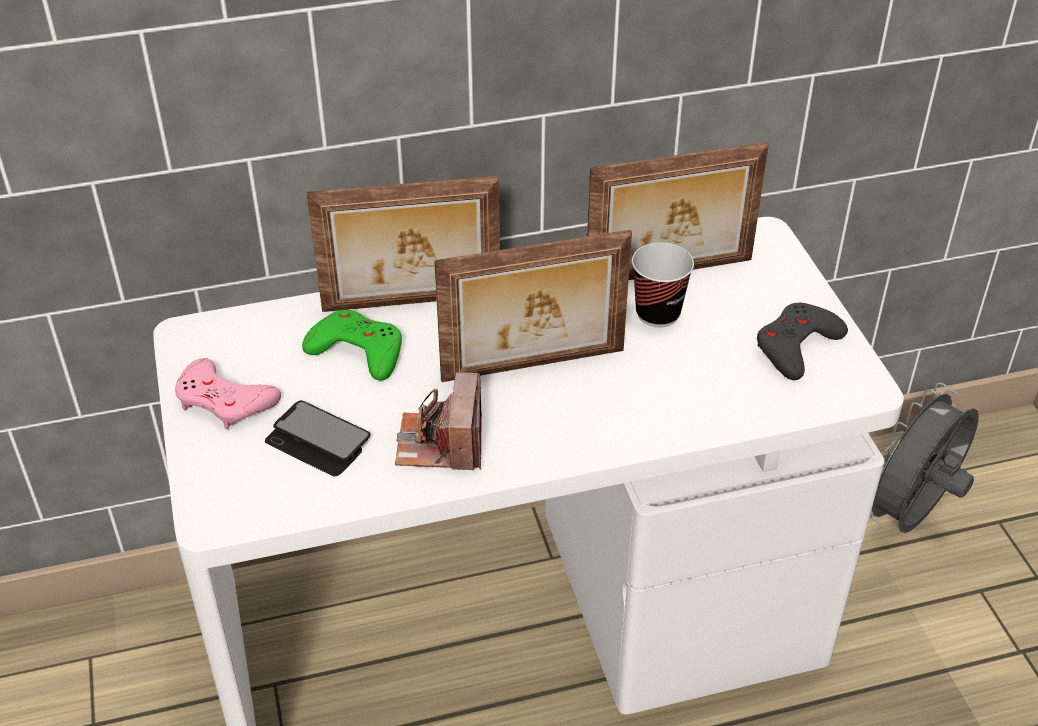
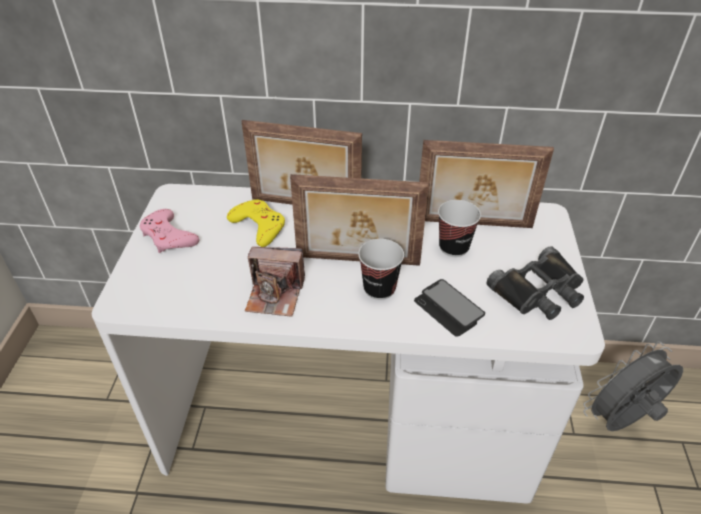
camera: 20 degrees right, 0 degrees up
phone [265,400,370,477] -> phone moved to [414,279,485,336]
green game controller [302,310,402,381] -> yellow game controller [227,199,285,247]
camera [395,372,482,470] -> camera turned 105 degrees counterclockwise [245,247,305,316]
grey game controller [757,303,848,380] -> black binoculars [487,246,584,320]
none -> cup [358,239,404,300]

